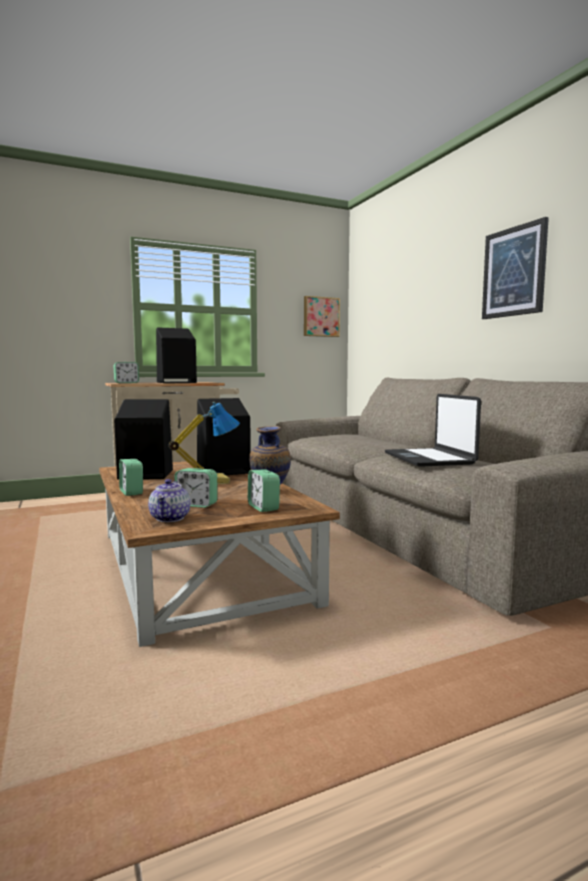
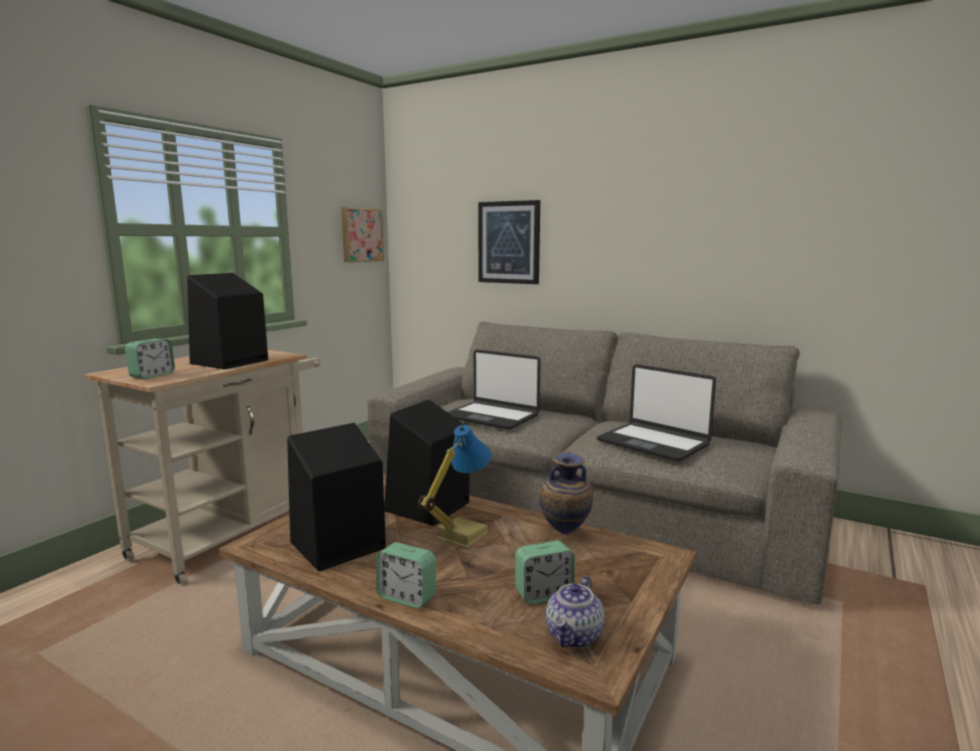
camera: 35 degrees left, 5 degrees up
teapot [148,479,190,522] -> teapot turned 60 degrees clockwise [546,576,605,648]
alarm clock [248,469,280,512] -> none
picture [482,217,549,319] -> picture moved to [478,200,540,284]
none -> laptop [448,349,541,430]

